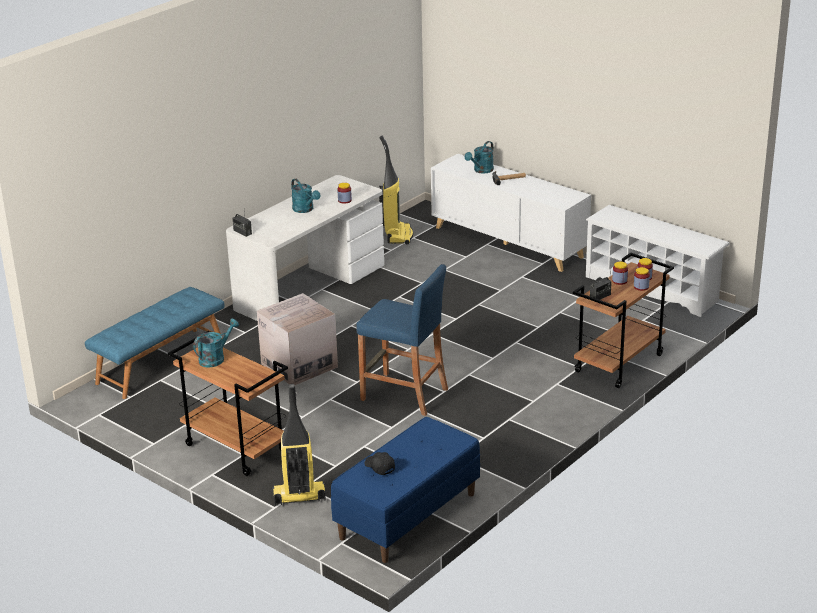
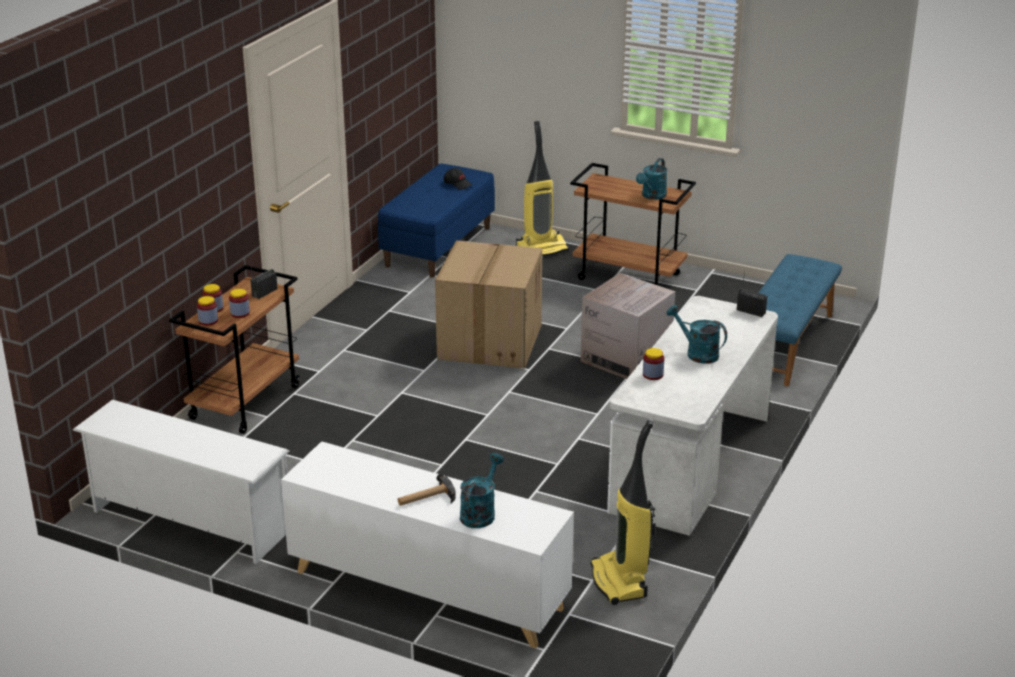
camera: 165 degrees right, 0 degrees up
blue stool [356,264,448,416] -> cardboard box [435,240,542,369]

